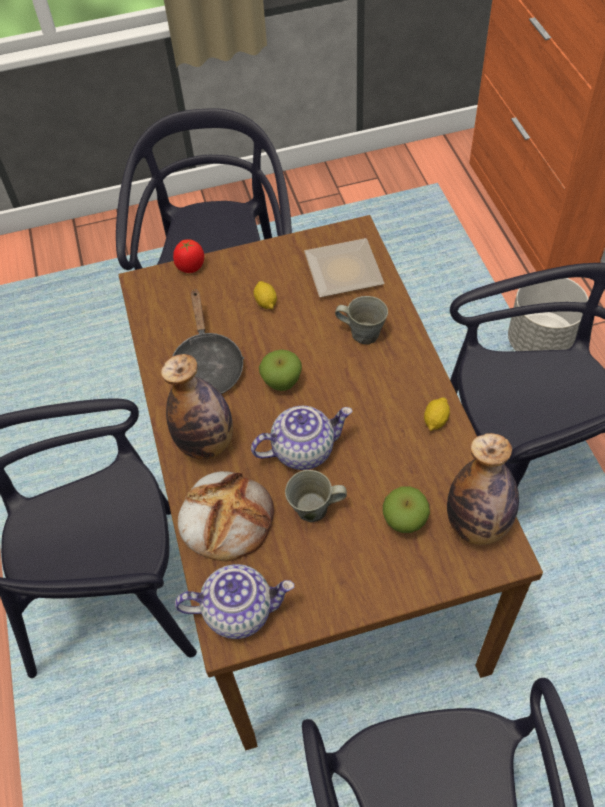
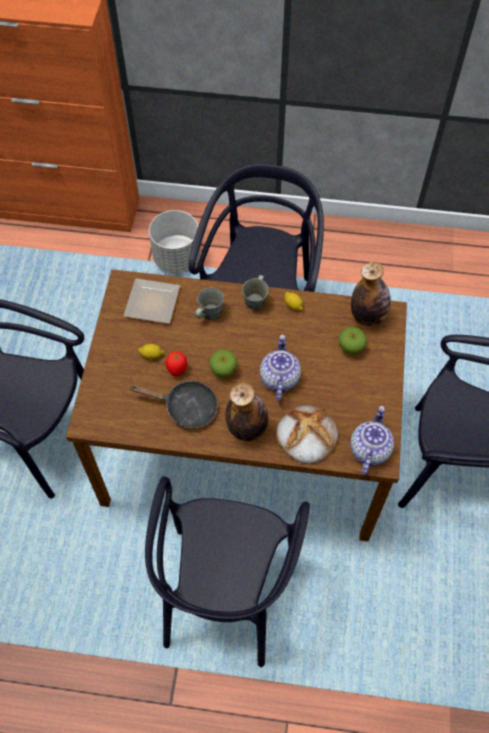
camera: 70 degrees left, 5 degrees up
tomato [173,239,204,273] -> tomato moved to [166,351,187,377]
grey mug [285,470,347,522] -> grey mug moved to [242,275,269,310]

